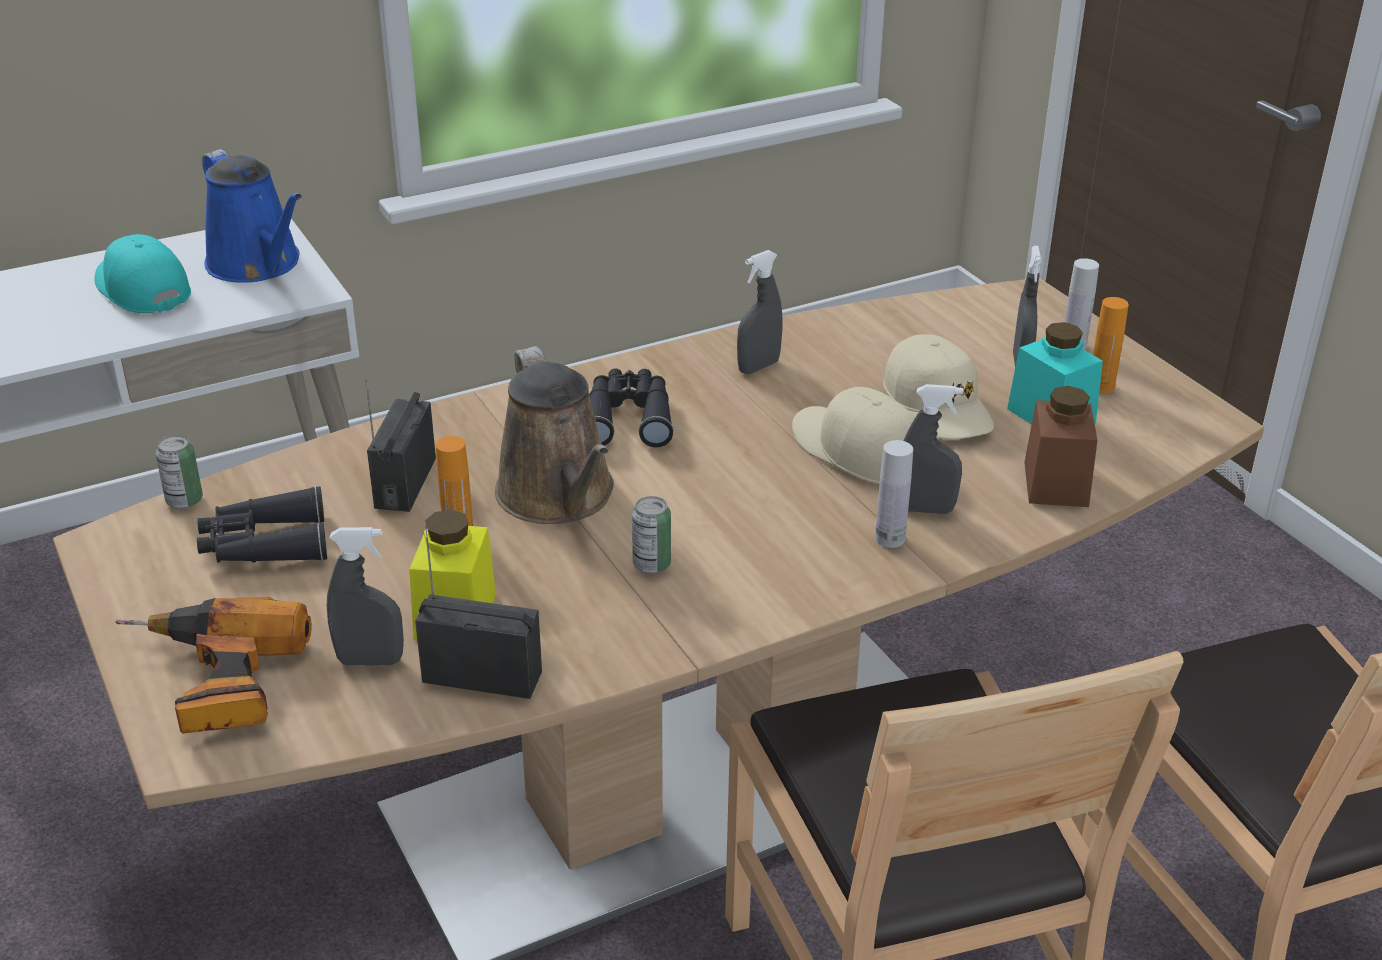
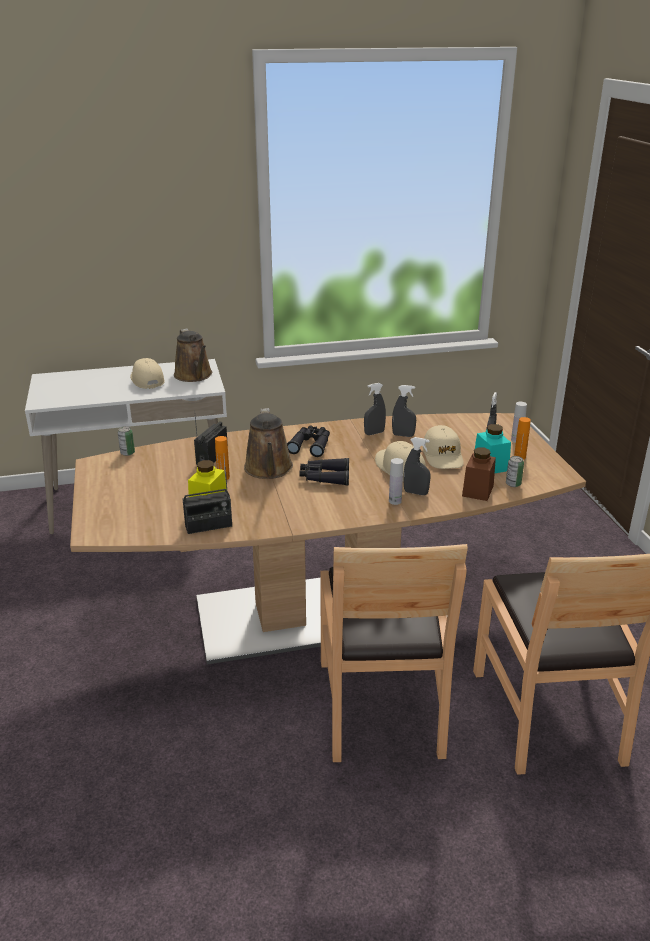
camera: 15 degrees right, 5 degrees down
turquoise cap [94,234,191,313] -> beige cap [130,358,165,389]
power drill [116,597,312,734] -> none
black binoculars [197,486,327,563] -> black binoculars moved to [300,458,349,486]
blue watering can [202,149,302,283] -> brown watering can [174,329,212,382]
grey spray bottle [327,527,404,666] -> grey spray bottle moved to [392,385,416,437]
radio [415,526,542,699] -> radio turned 135 degrees clockwise [182,467,232,534]
can [632,496,671,573] -> can moved to [506,456,524,487]

